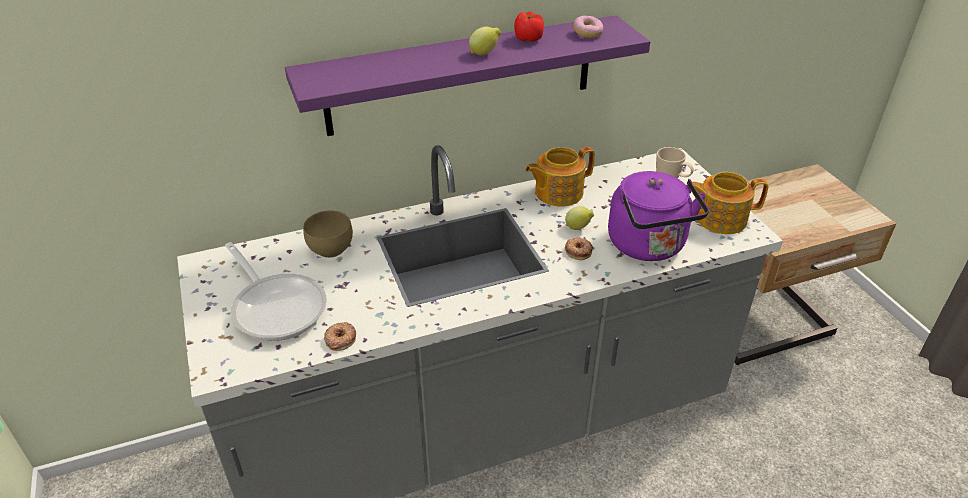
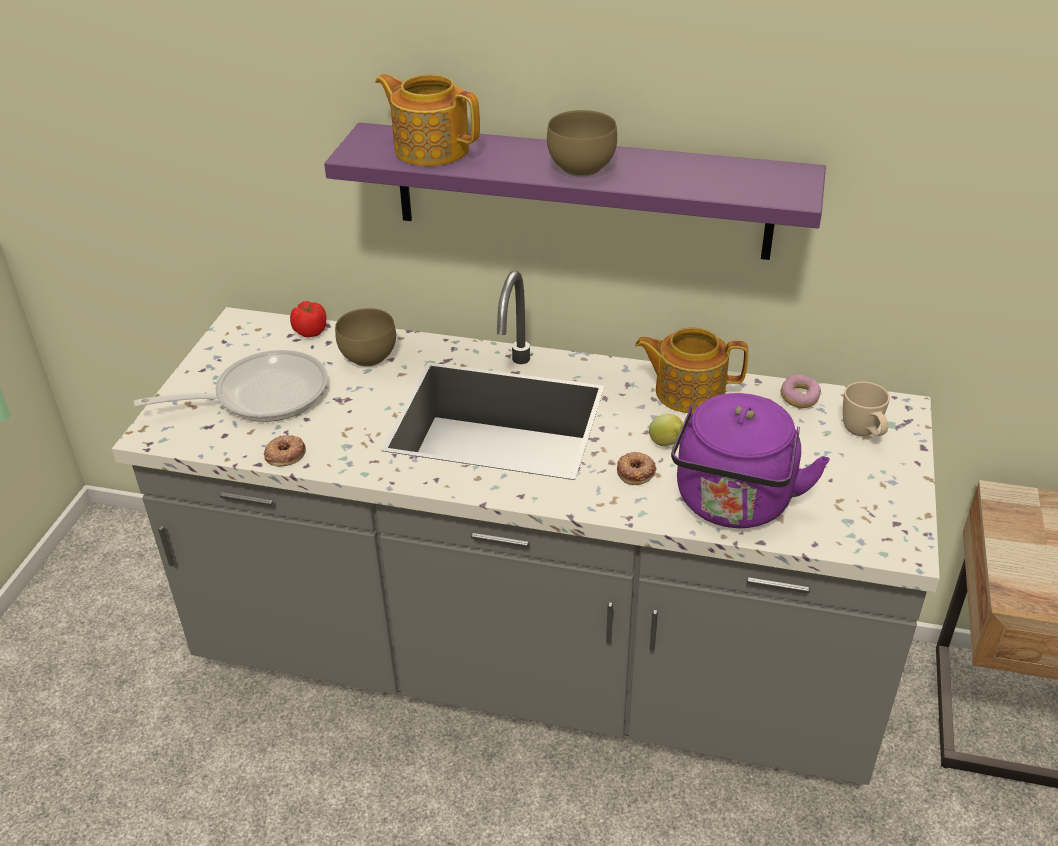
camera: 35 degrees right, 0 degrees up
frying pan [225,242,327,341] -> frying pan turned 105 degrees counterclockwise [134,350,328,422]
lemon [469,27,501,55] -> brown bowl [547,110,617,177]
tomato [514,12,544,42] -> tomato moved to [290,301,327,337]
donut [574,16,603,38] -> donut moved to [781,374,821,408]
teapot [692,172,769,234] -> teapot moved to [375,74,480,166]

